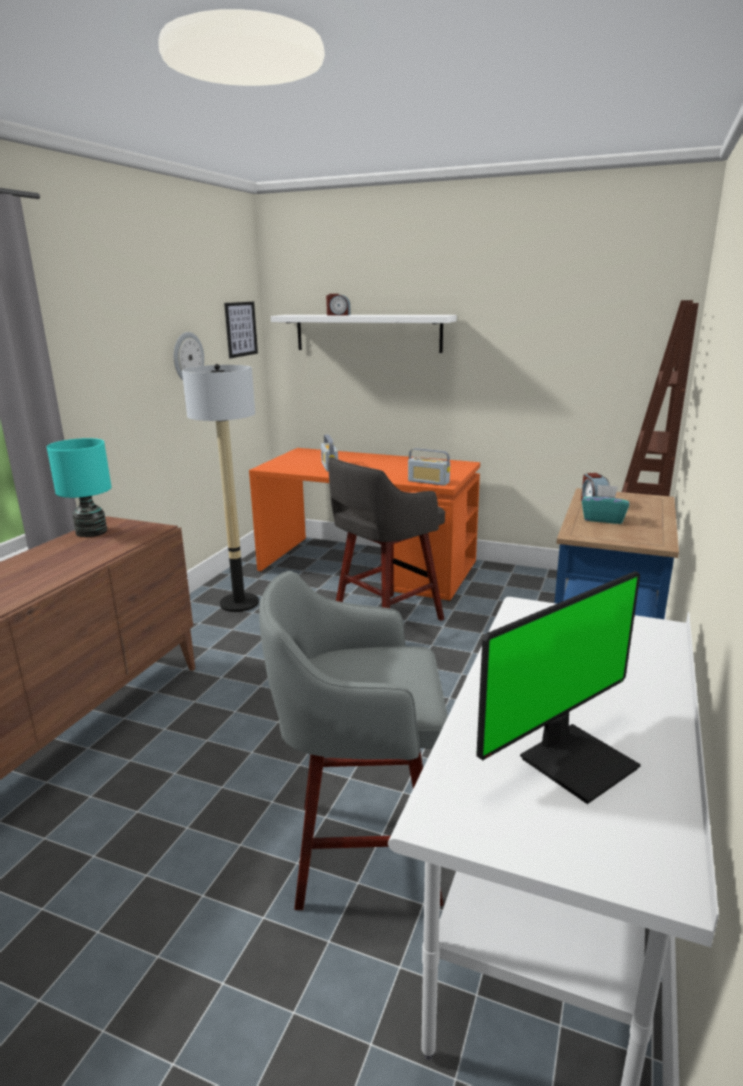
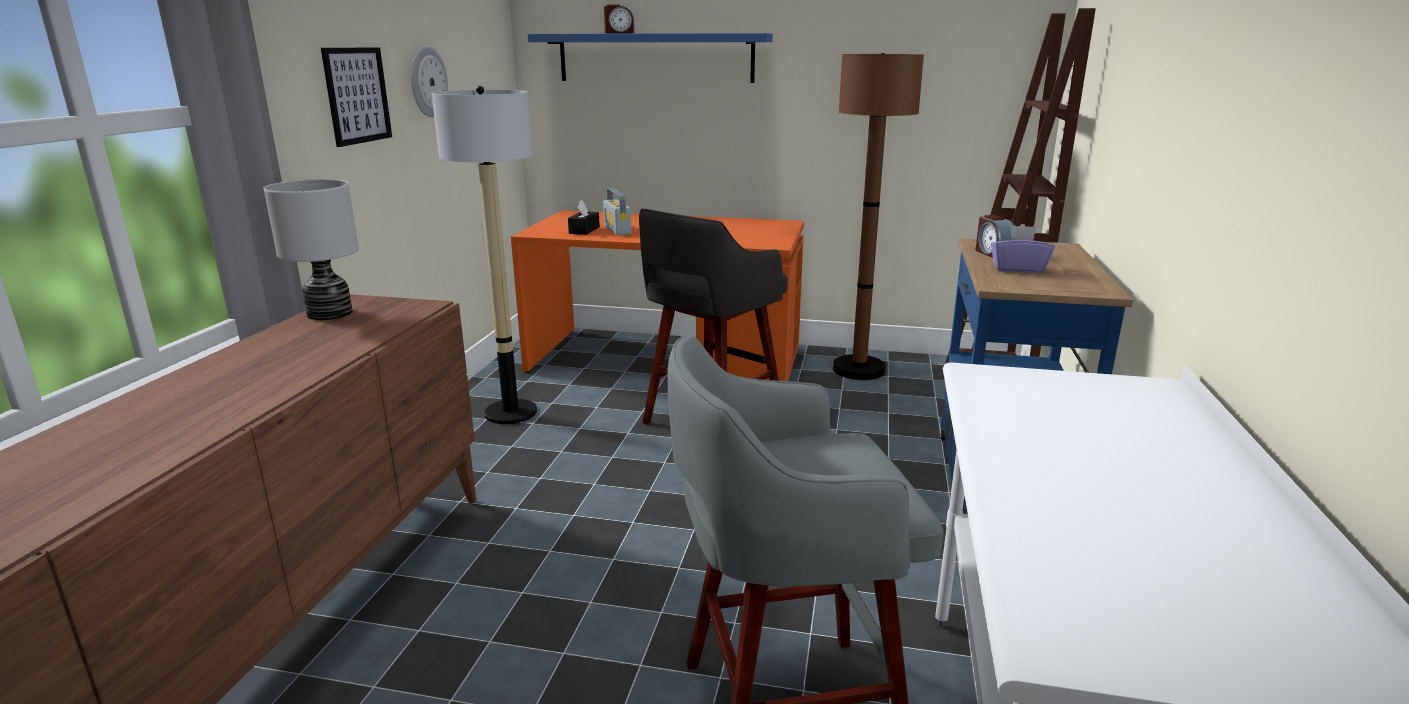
camera: 10 degrees left, 0 degrees up
turquoise table lamp [47,438,112,537] -> grey table lamp [264,179,359,320]
picture [224,302,258,358] -> picture moved to [321,47,392,147]
white shelf [271,315,457,353] -> blue shelf [528,33,773,83]
radio [408,448,450,486] -> none
monitor [476,571,641,804] -> none
turquoise tissue box [582,485,629,524] -> purple tissue box [991,225,1055,273]
none -> black tissue box [568,200,600,235]
none -> brown floor lamp [833,53,924,380]

